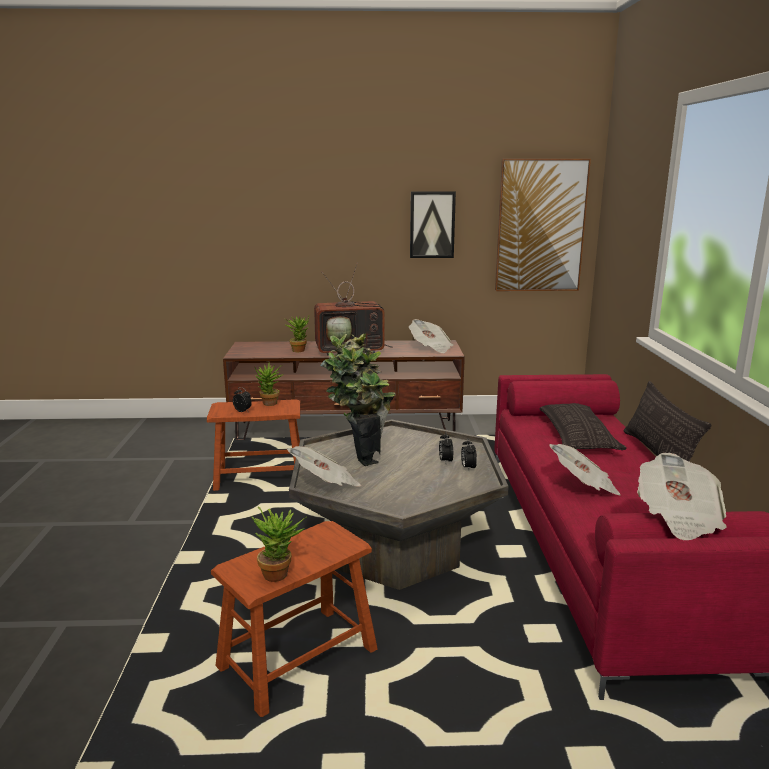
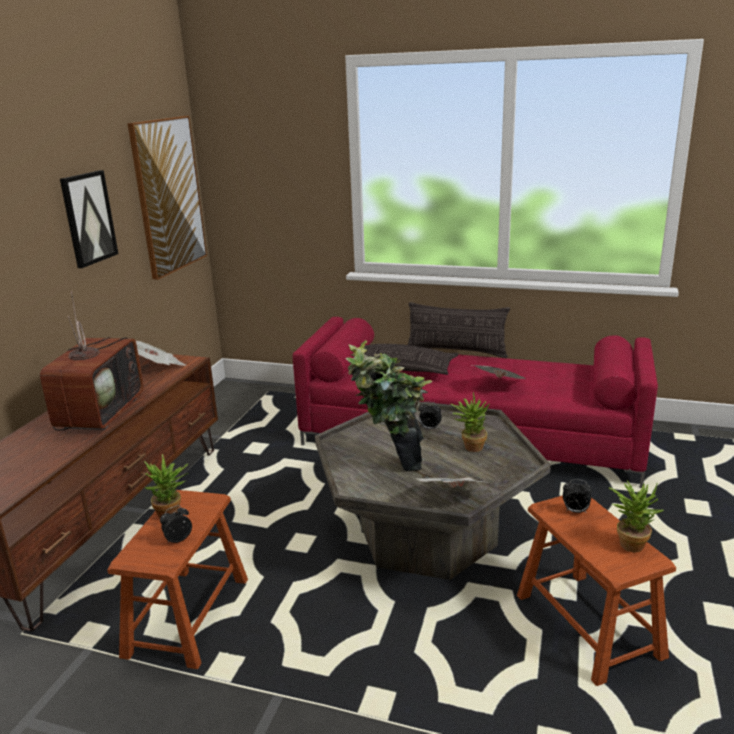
camera: 70 degrees left, 5 degrees up
potted plant [284,317,309,352] -> potted plant moved to [450,392,490,452]
alarm clock [461,438,477,470] -> alarm clock moved to [563,479,593,513]
newspaper [637,453,727,540] -> none

